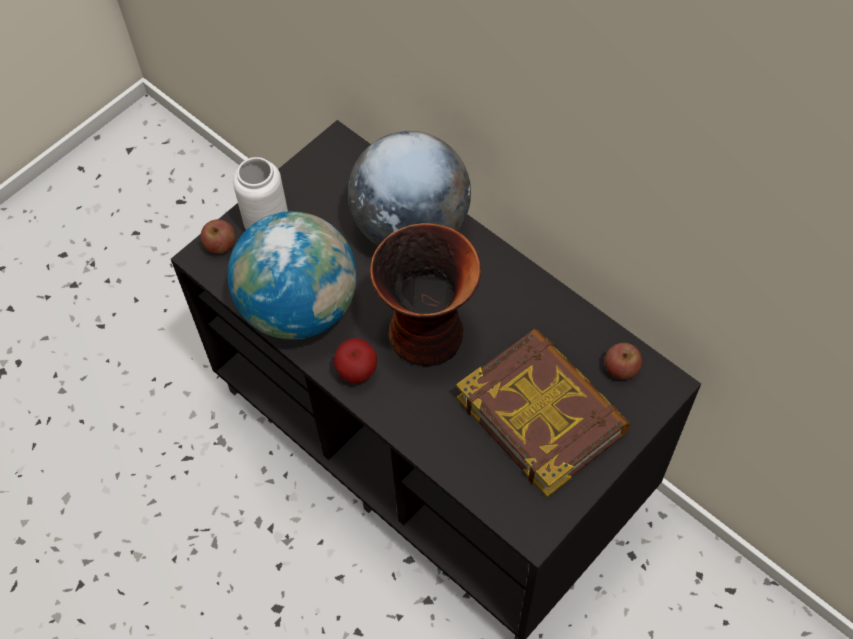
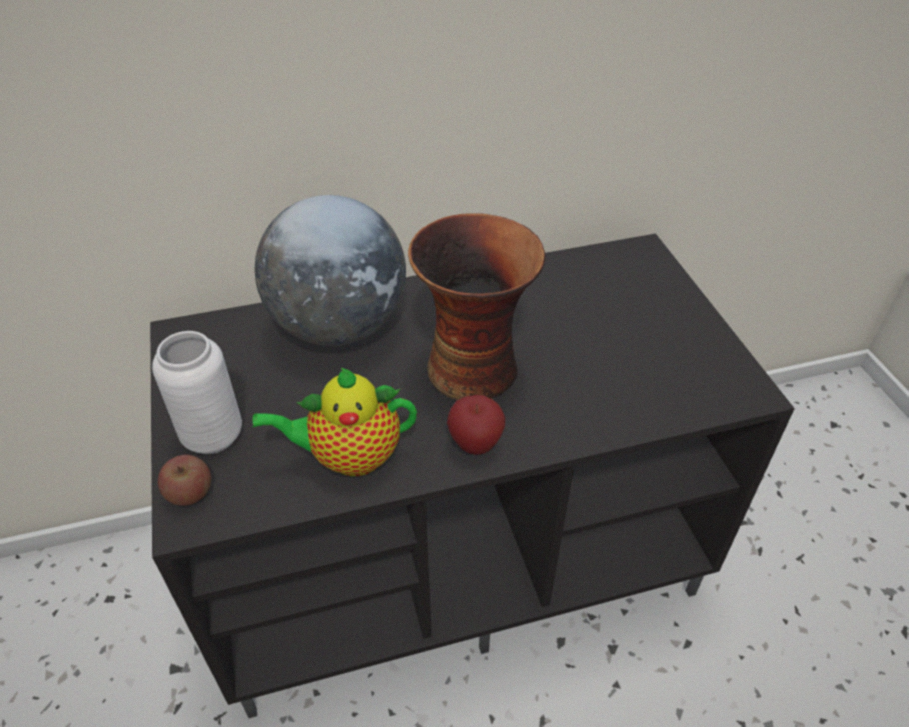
camera: 60 degrees left, 15 degrees down
globe [228,211,357,340] -> teapot [252,367,417,476]
book [456,329,631,497] -> none
apple [605,343,642,380] -> none

